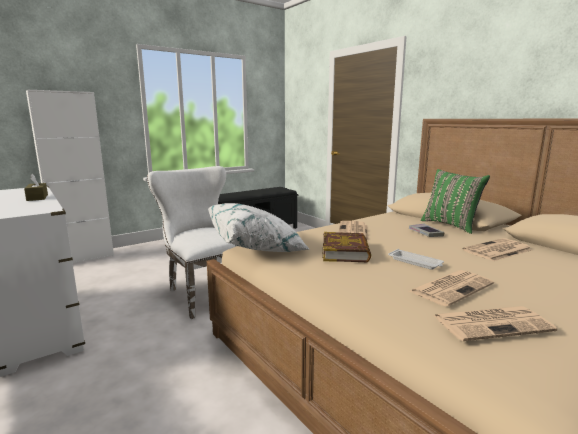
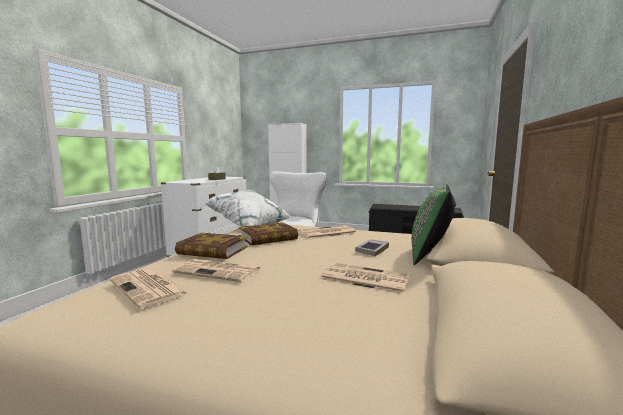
camera: 55 degrees right, 5 degrees down
white tray [388,249,444,270] -> none
none -> book [175,233,248,259]

